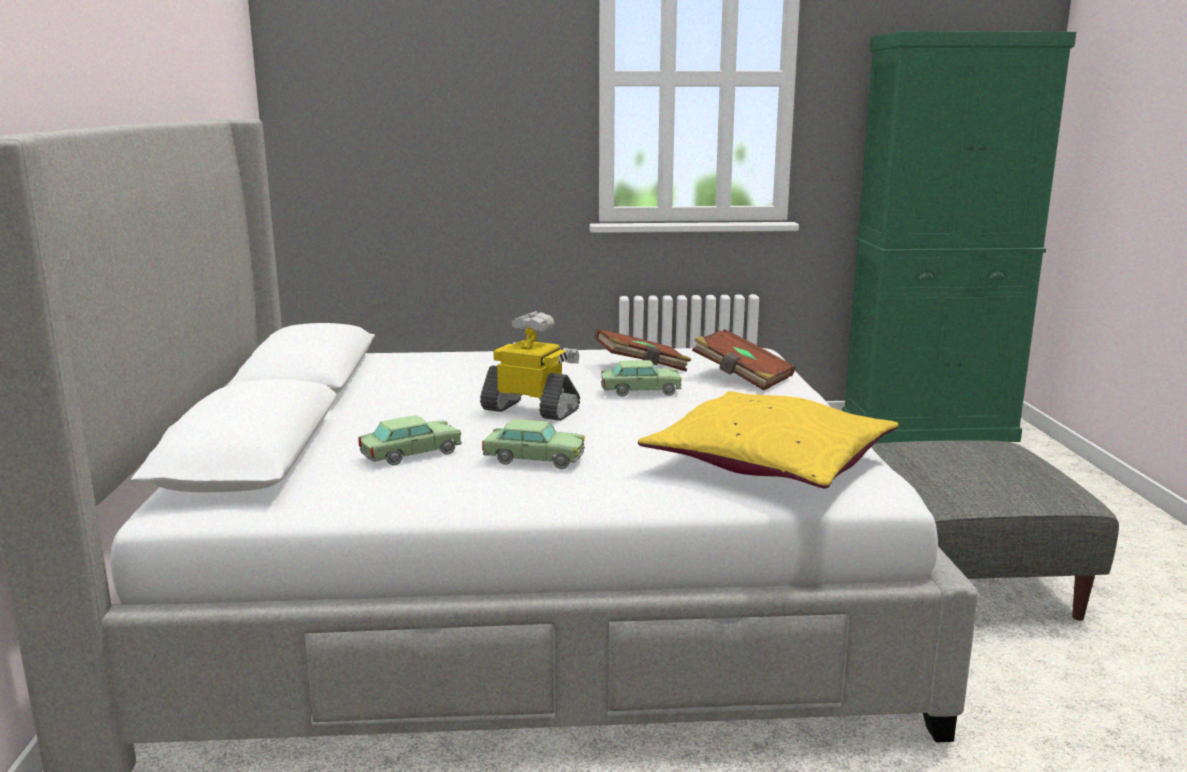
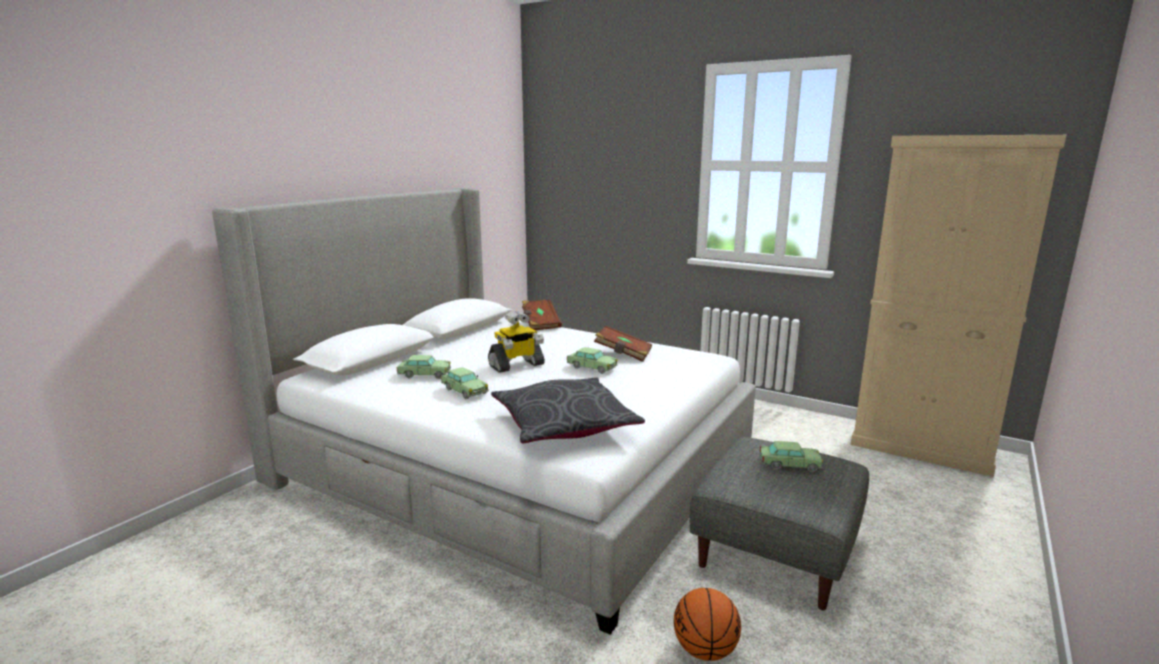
camera: 35 degrees right, 0 degrees up
toy robot [480,311,580,421] -> toy robot turned 90 degrees clockwise [488,311,545,373]
yellow pillow [638,391,899,489] -> grey pillow [491,377,645,443]
brown book [692,329,796,391] -> brown book moved to [522,299,562,330]
green cabinet [842,31,1076,444] -> beige cabinet [851,135,1066,477]
none -> basketball [674,588,741,661]
none -> toy car [759,441,823,472]

